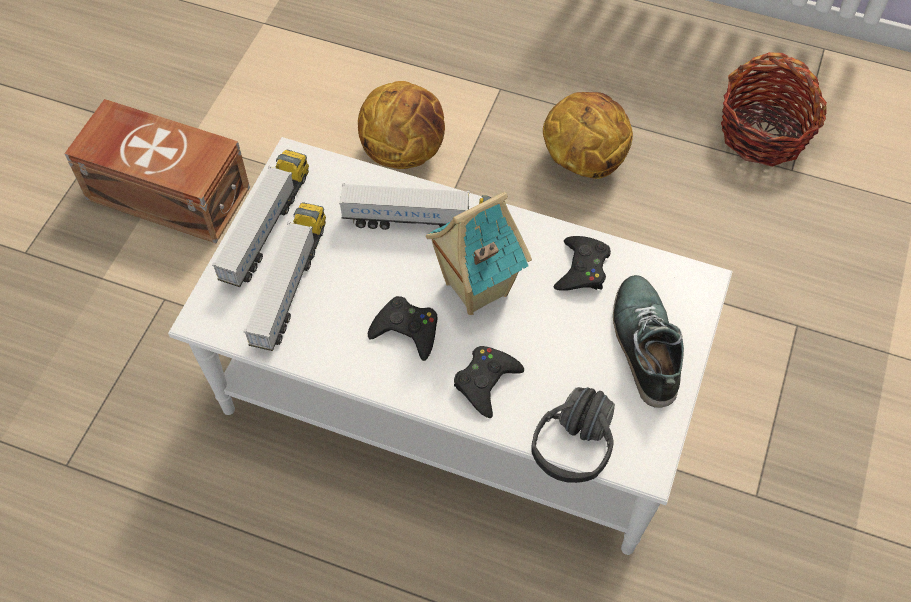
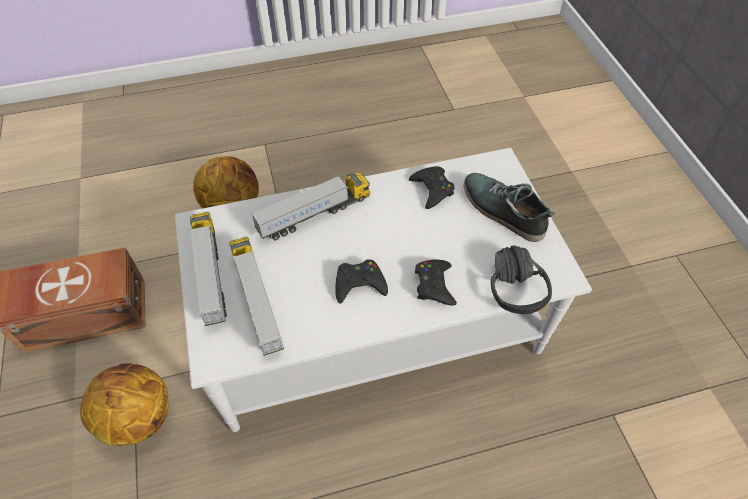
camera: 35 degrees left, 5 degrees down
toy house [426,192,532,315] -> none
basketball [543,92,633,179] -> basketball moved to [80,363,169,446]
basket [721,52,827,167] -> none

